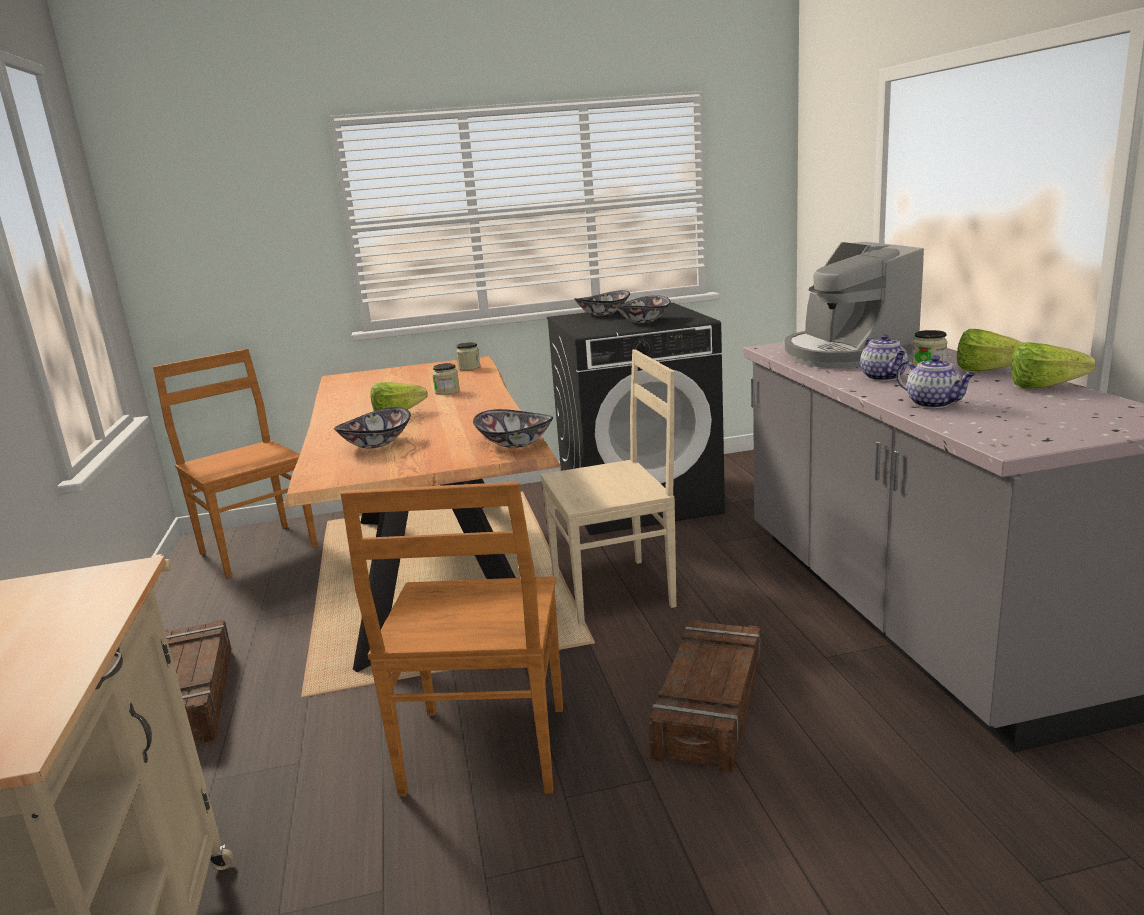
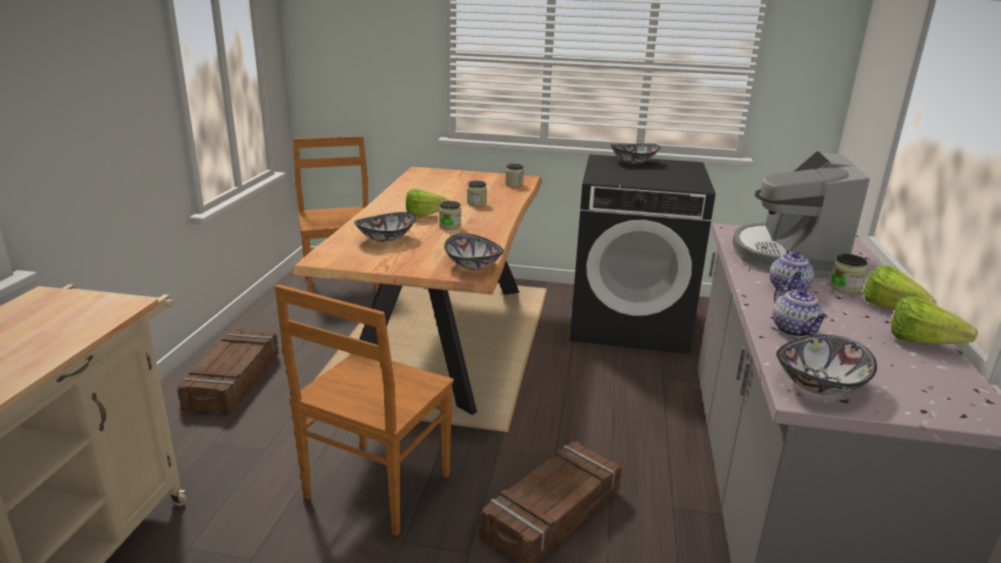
camera: 20 degrees right, 5 degrees up
beige chair [540,349,676,625] -> none
bowl [616,295,671,323] -> bowl moved to [776,335,877,395]
none -> jar [439,201,461,229]

